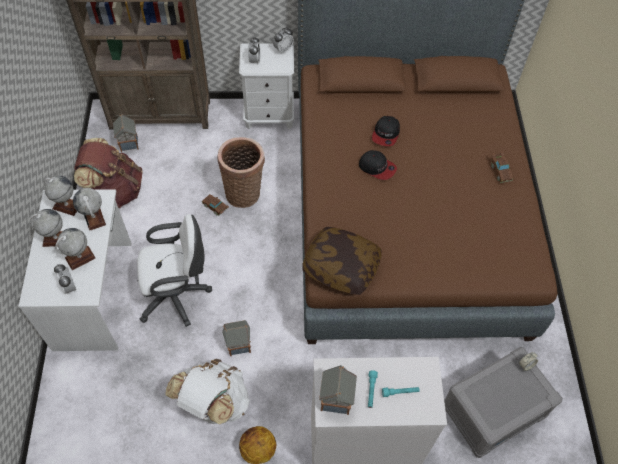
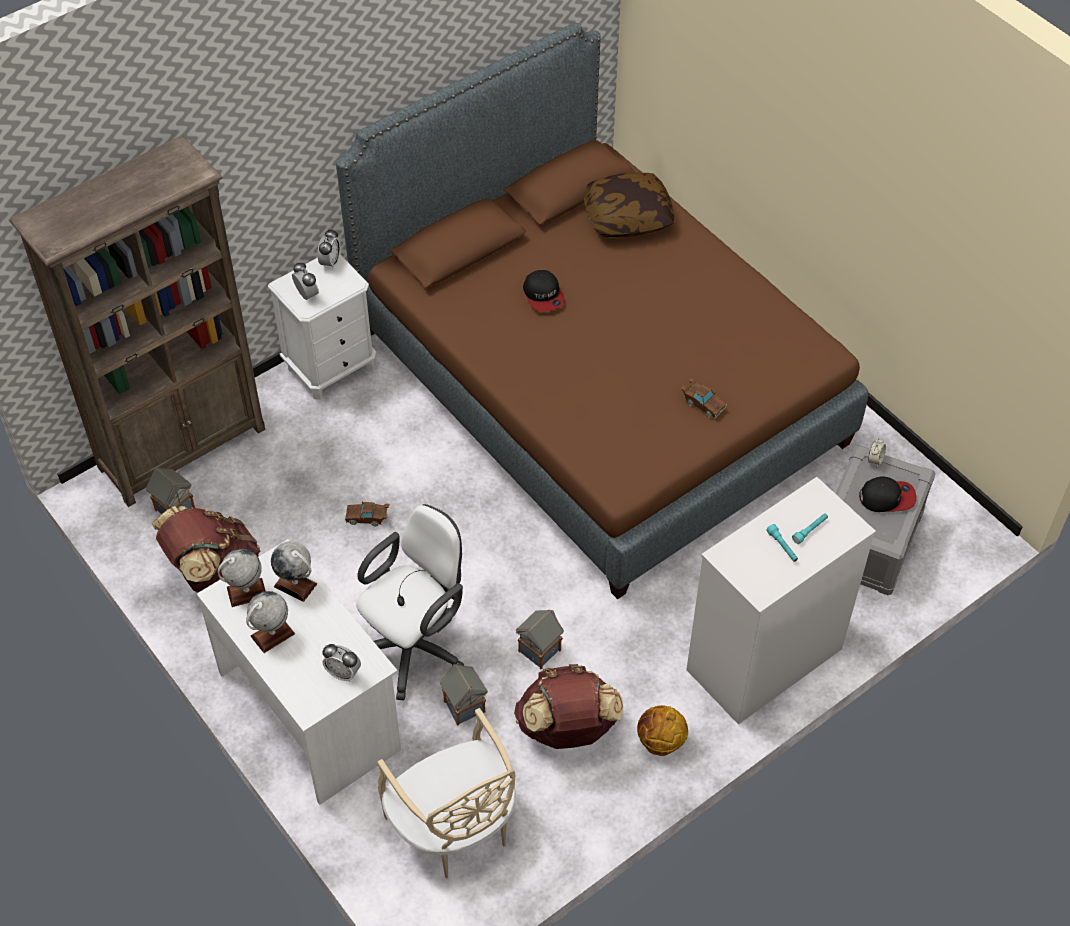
camera: 35 degrees left, 5 degrees down
globe [55,228,96,270] -> none
white backpack [166,359,250,424] -> brown backpack [514,664,623,749]
basket [218,137,265,208] -> none
pillow [302,227,382,295] -> pillow moved to [584,173,674,237]
toy house [319,365,357,415] -> toy house moved to [440,663,488,726]
cap [359,150,397,180] -> cap moved to [859,476,916,512]
brown toy car [491,152,514,183] -> brown toy car moved to [681,378,727,419]
none -> beige chair [377,708,516,879]

